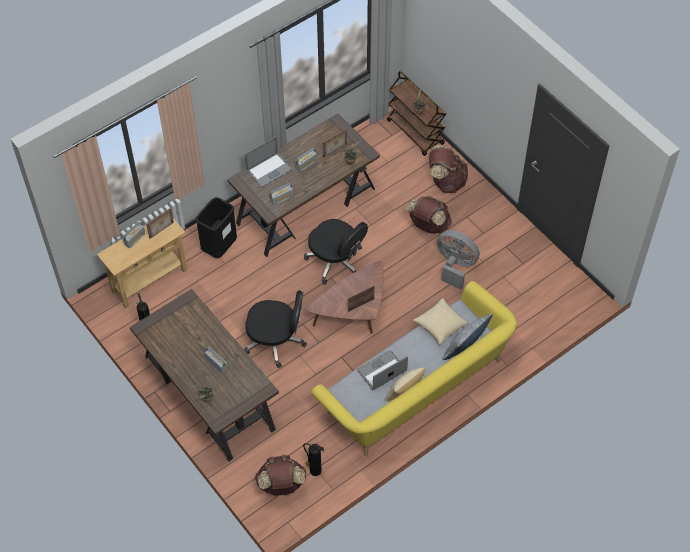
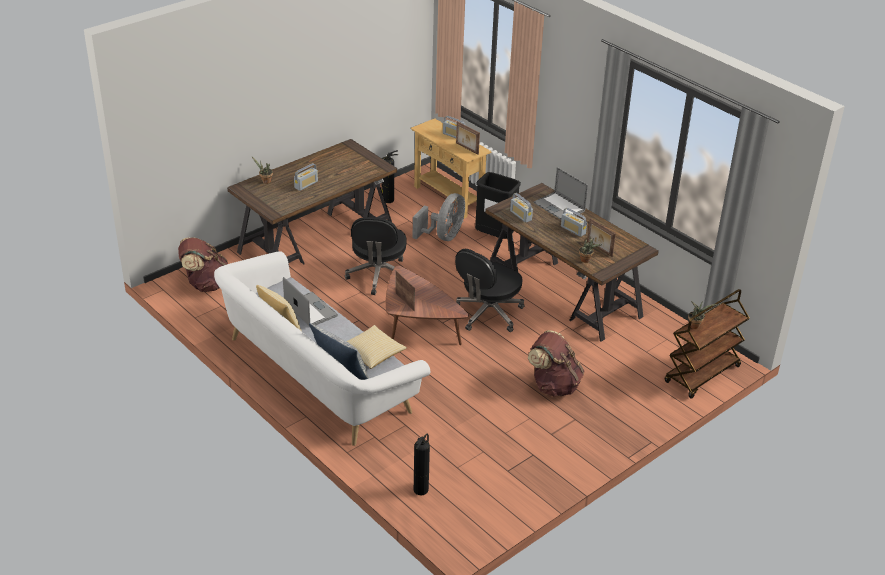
camera: 85 degrees right, 20 degrees down
fire extinguisher [303,442,324,476] -> fire extinguisher moved to [414,434,430,495]
yellow sofa [311,281,517,456] -> white sofa [214,251,430,446]
brown backpack [429,145,468,193] -> none
grey fan [437,230,480,290] -> grey fan moved to [413,193,465,241]

